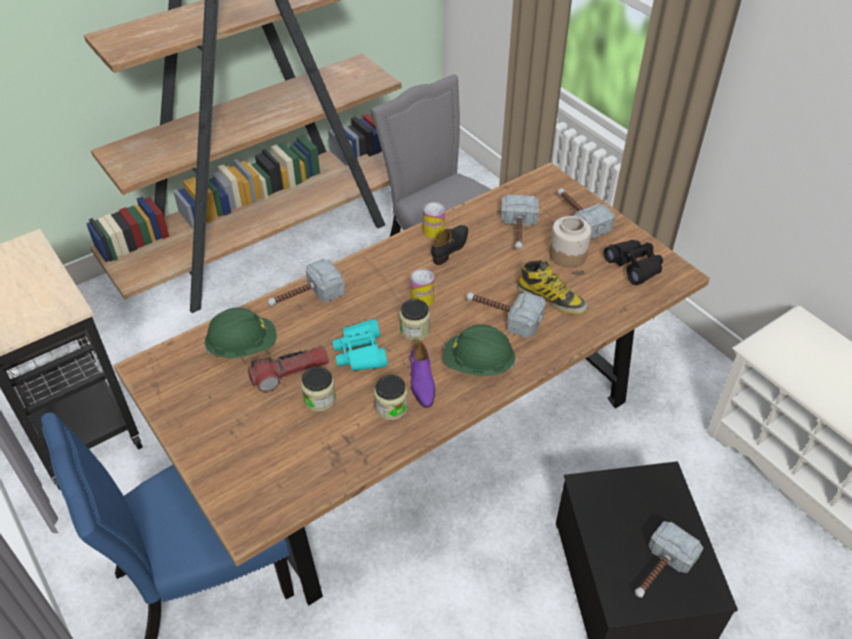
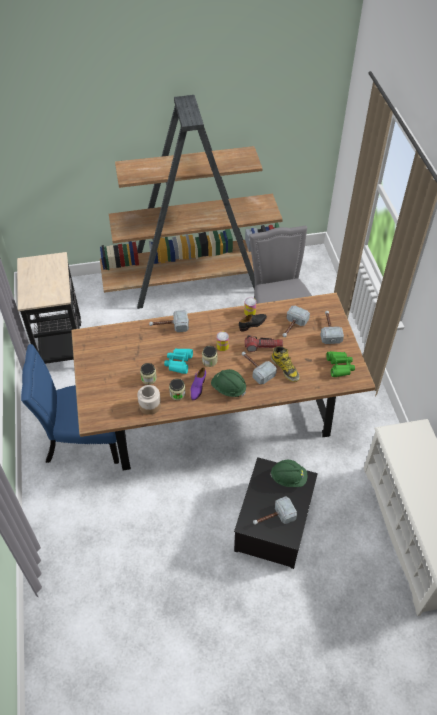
camera: 25 degrees right, 5 degrees up
green hard hat [205,307,276,358] -> green hard hat moved to [270,460,308,487]
flashlight [248,346,329,392] -> flashlight moved to [245,335,283,352]
jar [549,216,591,267] -> jar moved to [137,385,161,415]
black binoculars [603,240,663,285] -> green binoculars [326,351,355,377]

